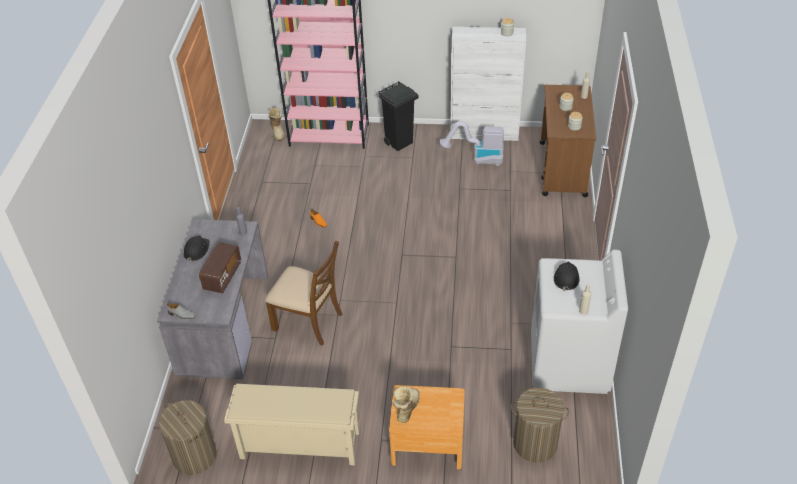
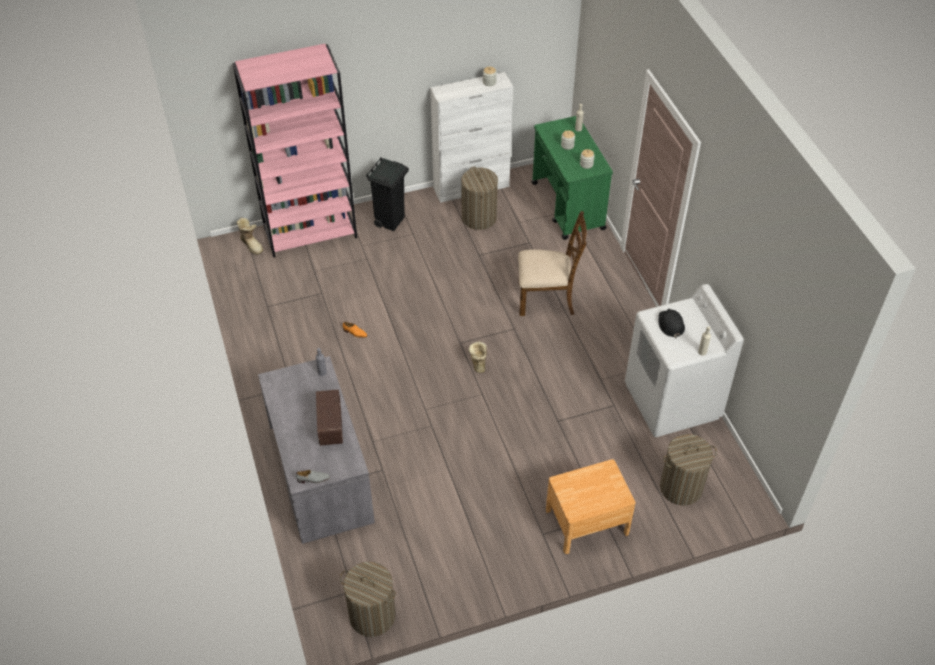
camera: 25 degrees left, 5 degrees up
black hard hat [184,236,210,262] -> none
beige shoe rack [224,384,359,466] -> none
brown chair [265,241,342,346] -> brown chair moved to [518,211,587,316]
boot [392,386,420,423] -> boot moved to [468,342,487,373]
vacuum cleaner [440,121,504,166] -> laundry basket [461,167,498,230]
brown cart [540,85,596,197] -> green cart [531,116,613,240]

